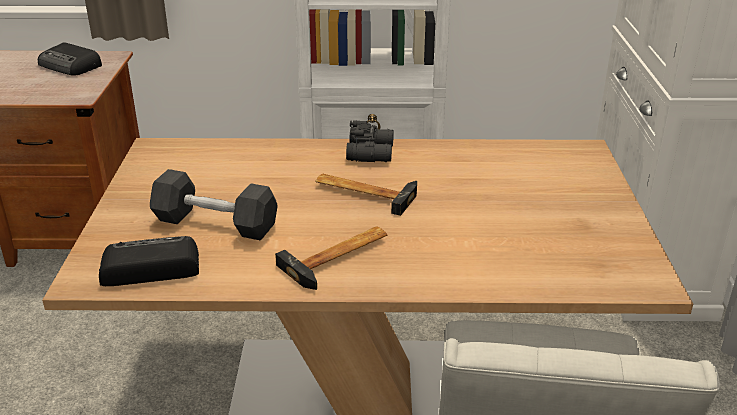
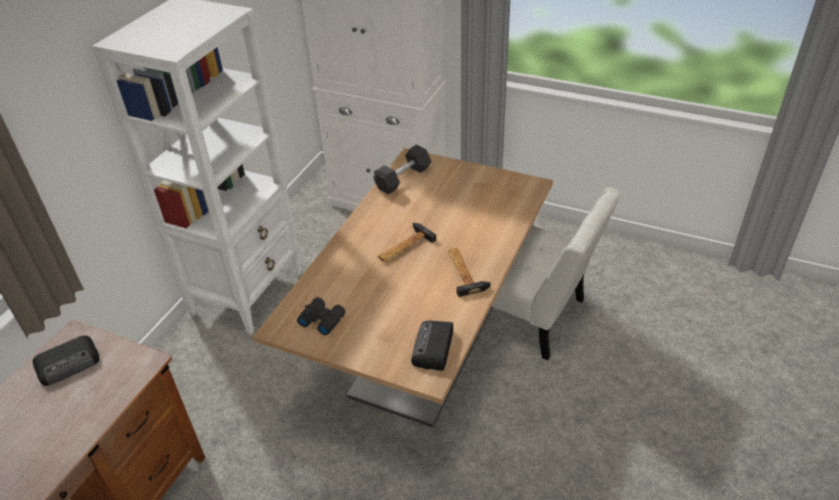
camera: 65 degrees left, 10 degrees up
grey dumbbell [150,169,278,241] -> grey dumbbell moved to [373,145,432,194]
black binoculars [346,120,394,162] -> black binoculars moved to [297,297,345,335]

